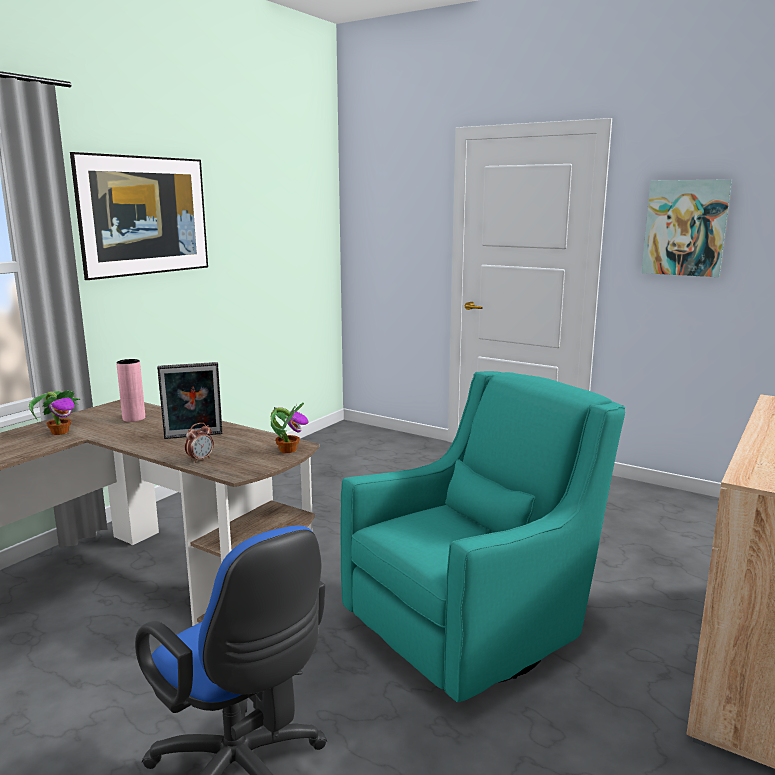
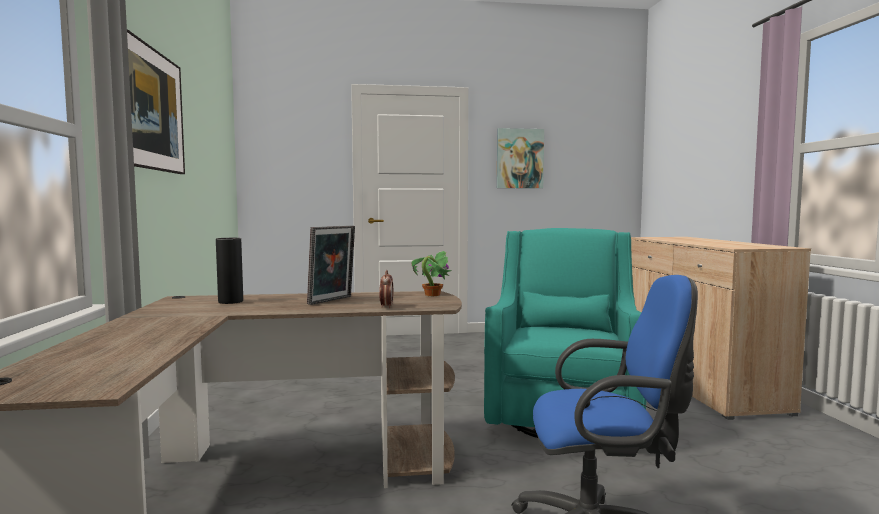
camera: 40 degrees left, 10 degrees down
potted plant [29,390,80,435] -> none
pink vase [116,359,145,422] -> black vase [216,238,243,304]

